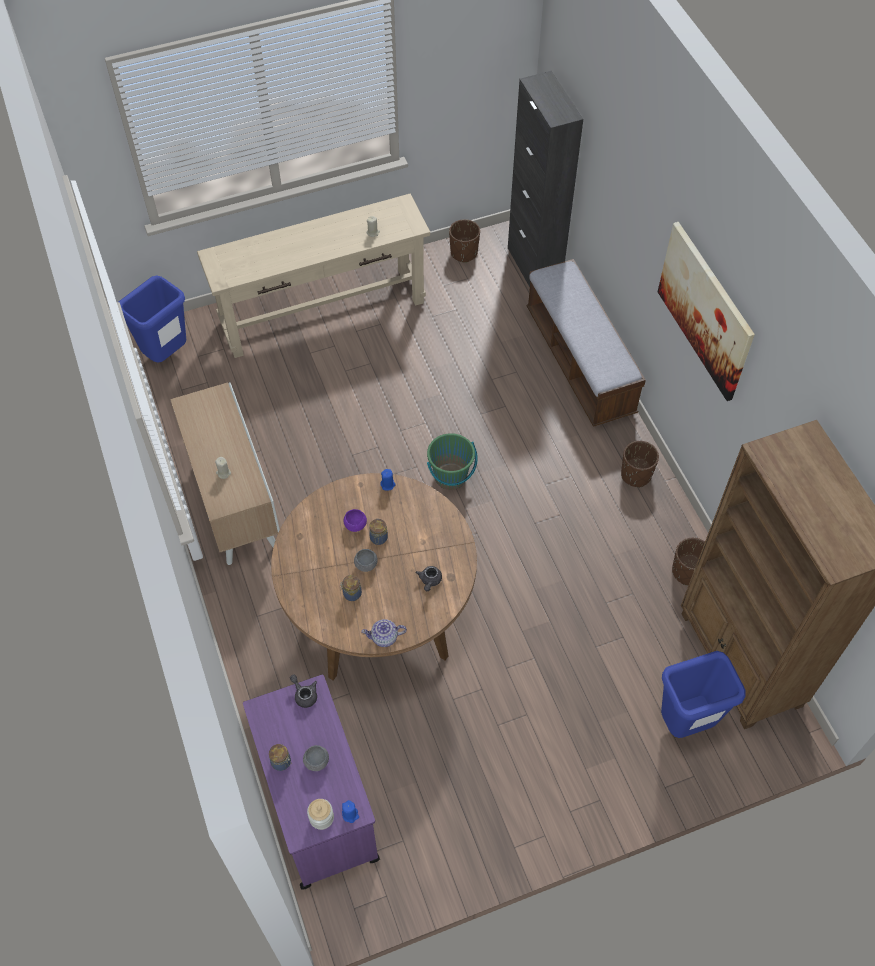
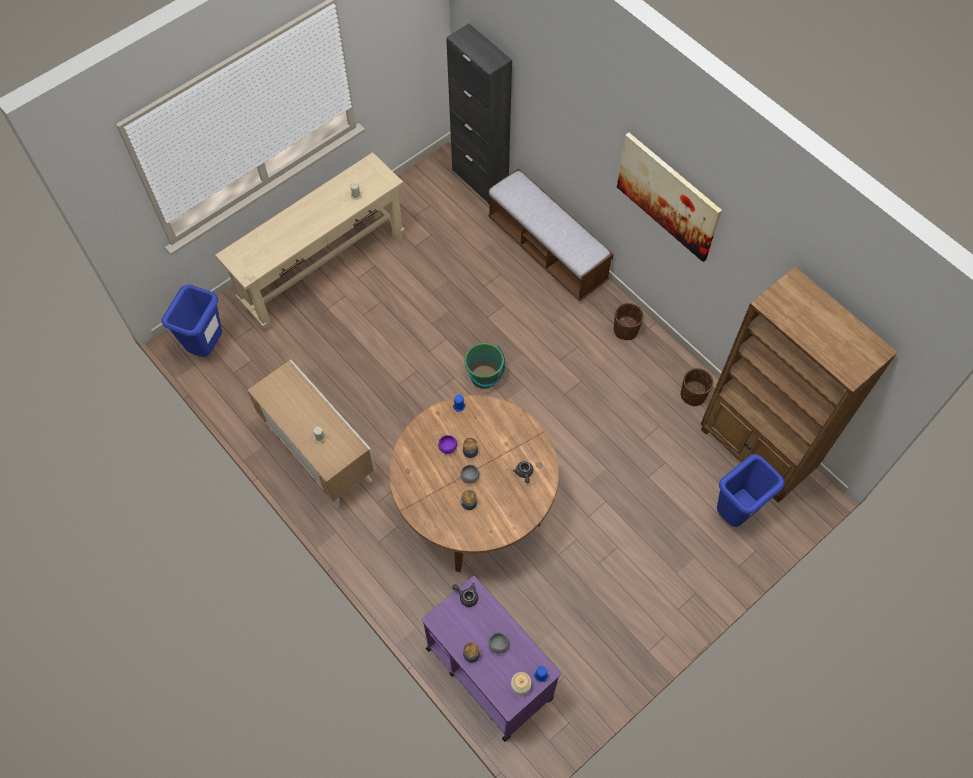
camera: 20 degrees left, 5 degrees up
teapot [361,619,407,647] -> none
brown planter [449,219,480,263] -> none

